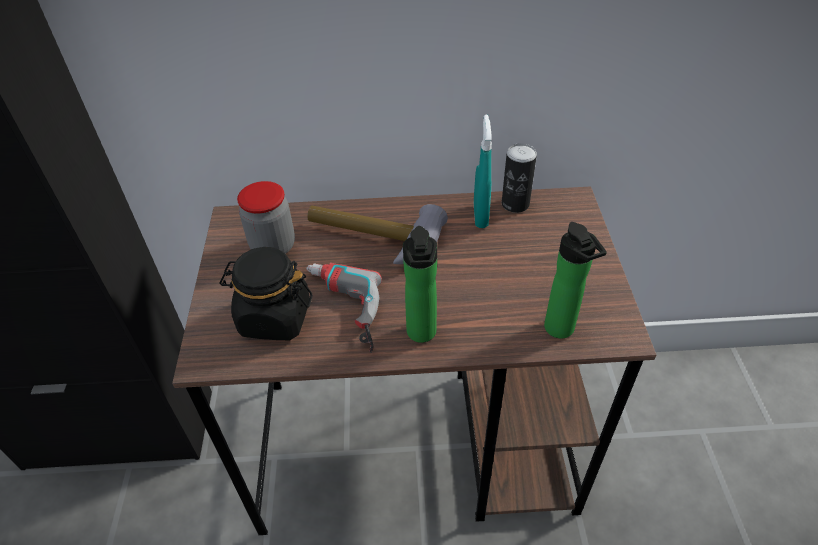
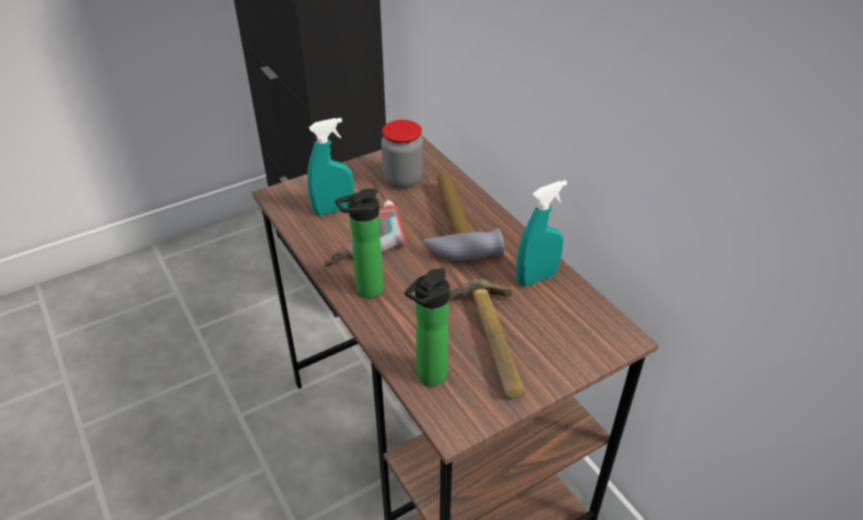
camera: 60 degrees right, 5 degrees down
black jar [219,247,313,340] -> turquoise spray bottle [307,118,354,215]
can [502,143,537,213] -> none
none -> hammer [449,279,525,398]

